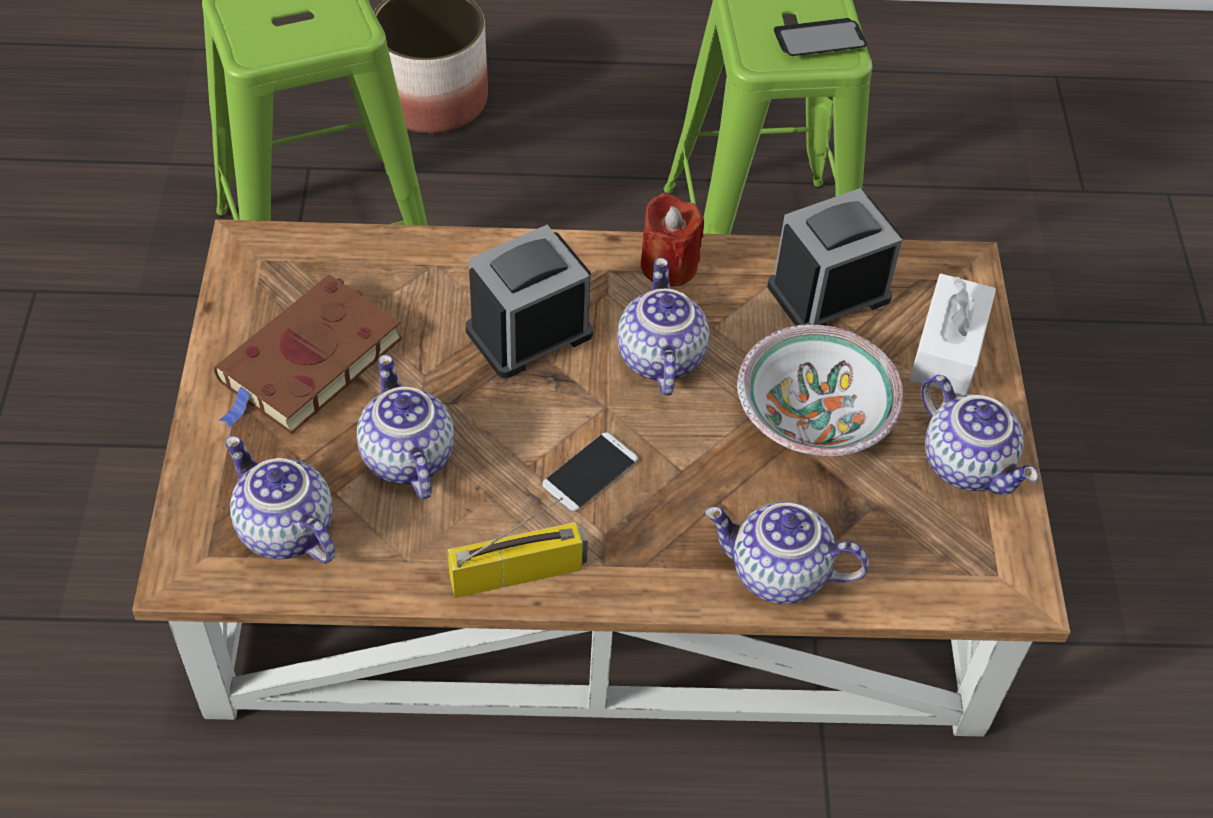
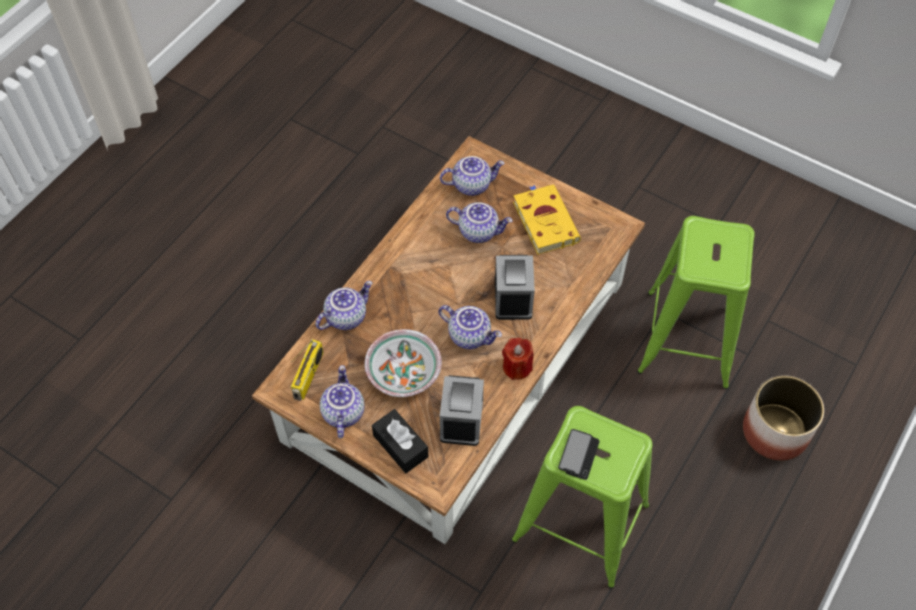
camera: 125 degrees right, 5 degrees up
brown book [214,274,402,434] -> yellow book [513,185,581,255]
radio [447,497,588,598] -> radio moved to [291,339,324,401]
phone [542,432,638,512] -> none
white tissue box [910,274,996,395] -> black tissue box [372,409,428,473]
teapot [921,375,1038,495] -> teapot turned 90 degrees clockwise [320,365,365,438]

